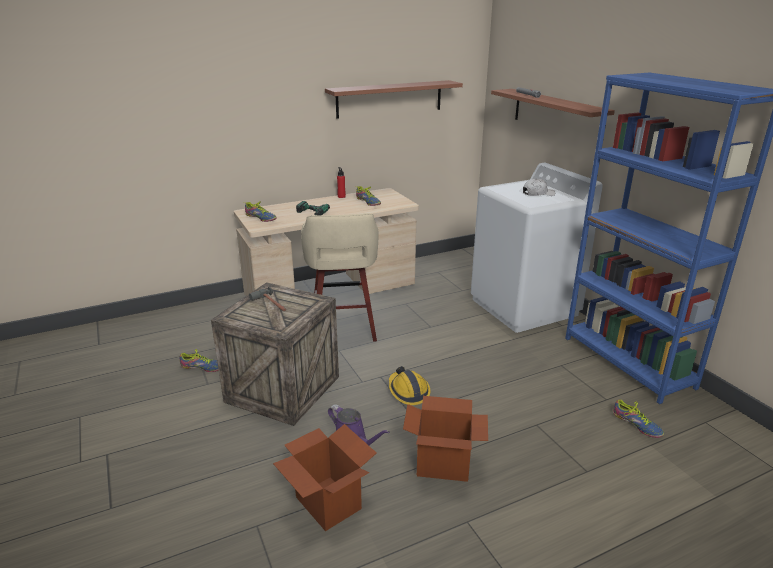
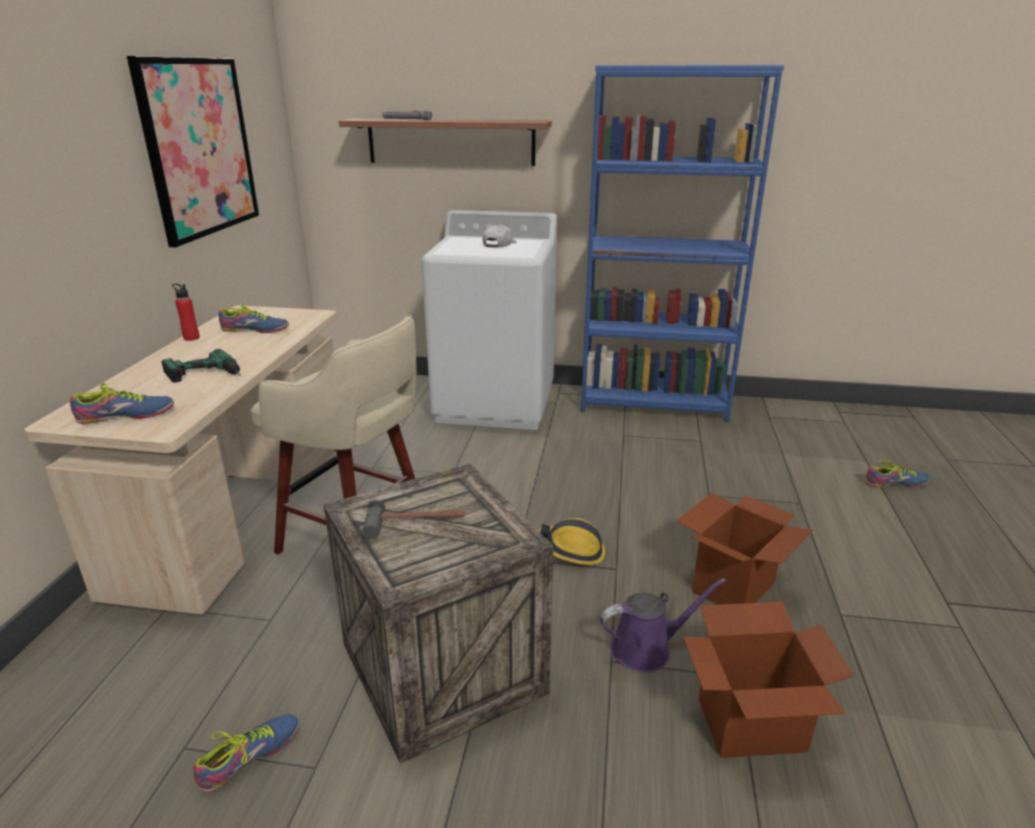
camera: 55 degrees left, 0 degrees up
shelf [325,80,463,119] -> picture [127,56,259,247]
shoe [613,400,664,438] -> shoe moved to [865,459,930,488]

